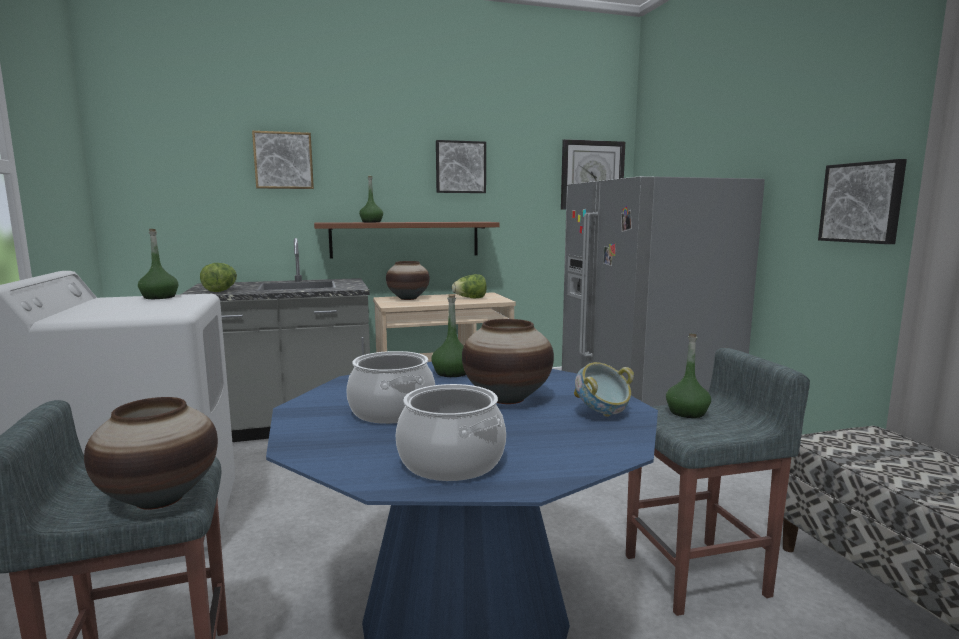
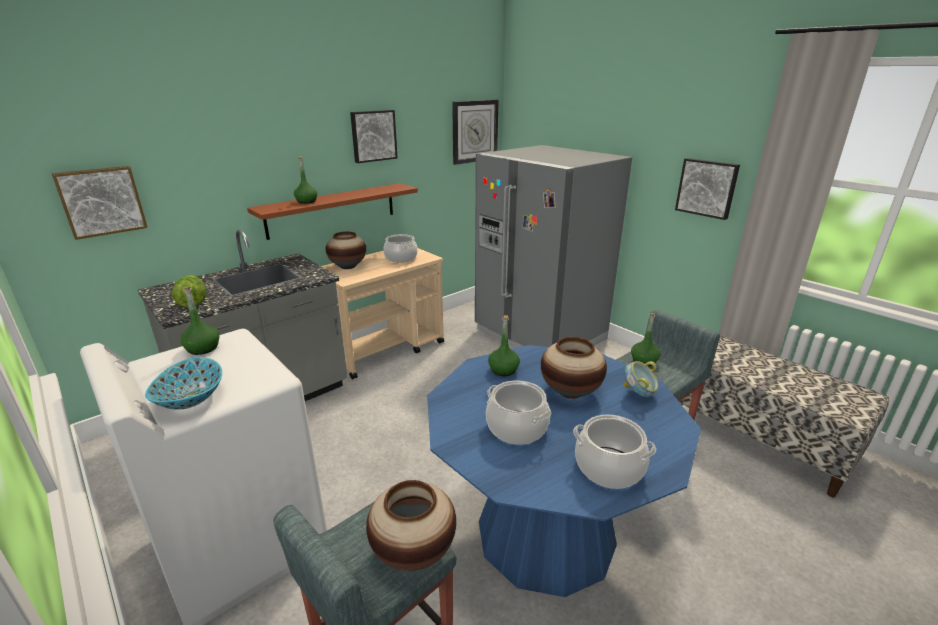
camera: 25 degrees left, 15 degrees up
picture [252,131,314,189] -> picture moved to [52,166,148,240]
lettuce [452,274,487,299] -> cooking pot [383,234,418,263]
none -> bowl [145,357,222,410]

